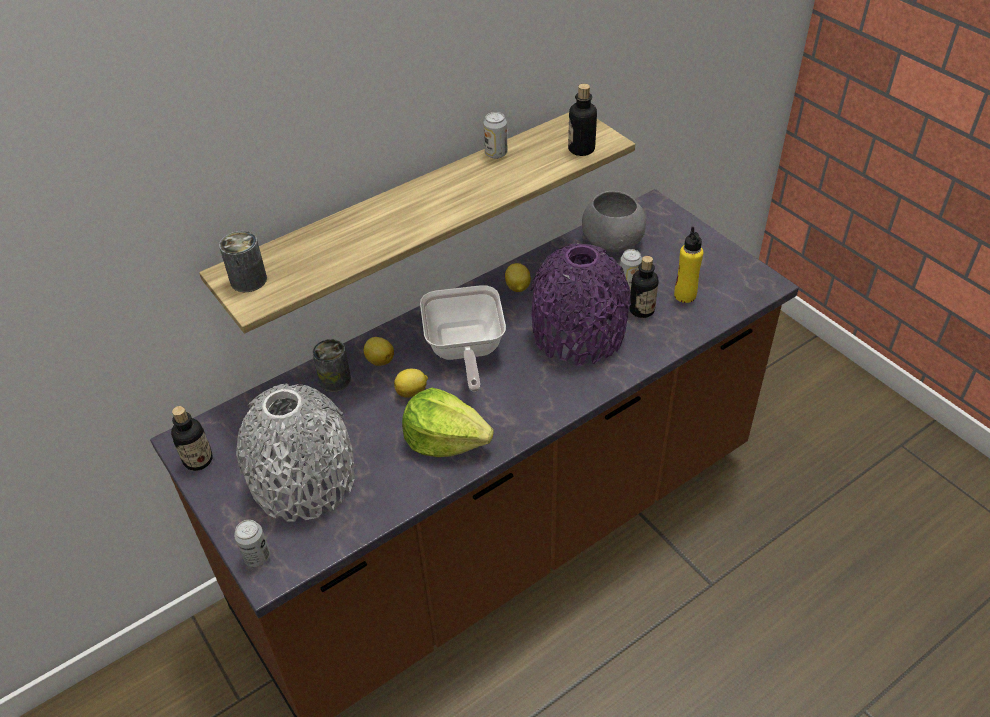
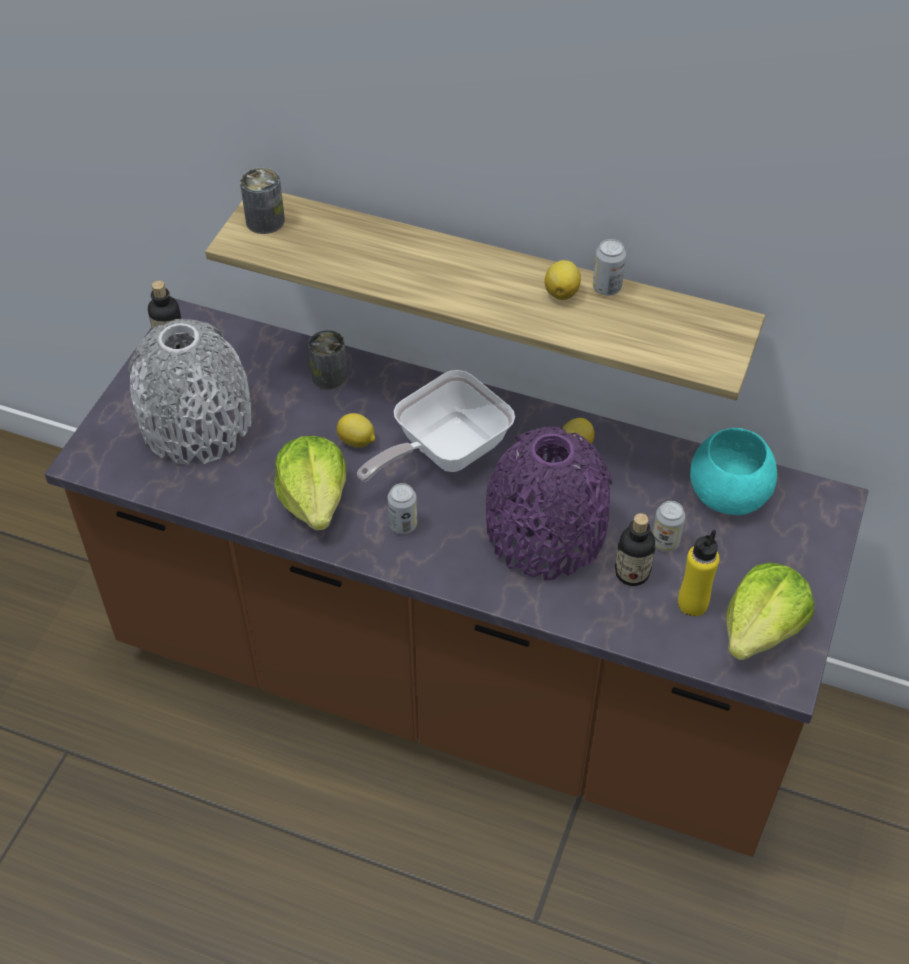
camera: 55 degrees right, 5 degrees up
can [234,520,270,567] -> can moved to [388,483,417,534]
lemon [364,337,394,366] -> lemon moved to [544,260,581,300]
bottle [568,84,597,156] -> none
grey bowl [582,191,646,252] -> turquoise bowl [690,428,777,515]
none -> lettuce [727,563,814,660]

